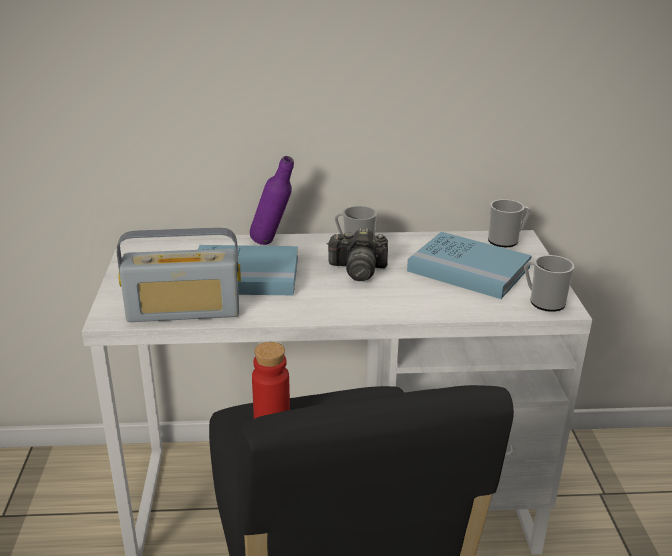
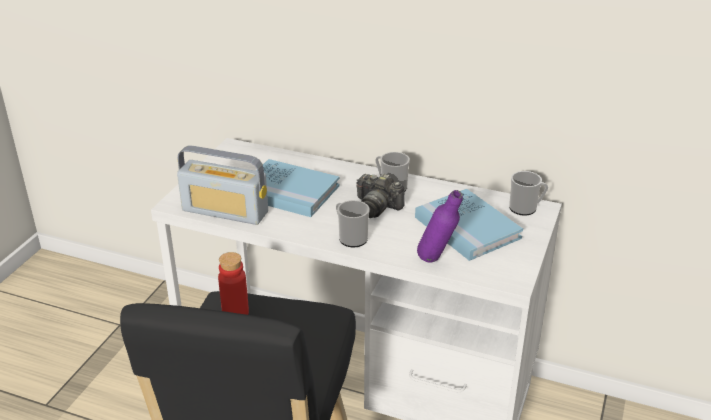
camera: 25 degrees right, 5 degrees up
purple bottle [250,156,294,245] -> purple bottle moved to [417,190,463,263]
mug [524,255,574,312] -> mug moved to [336,200,370,247]

